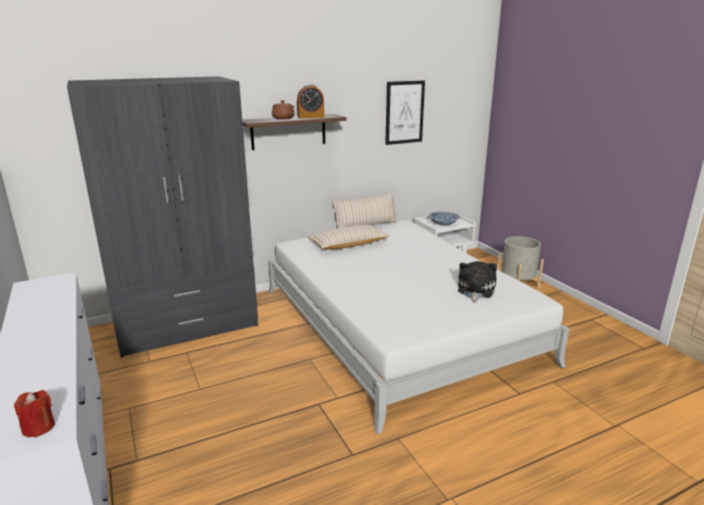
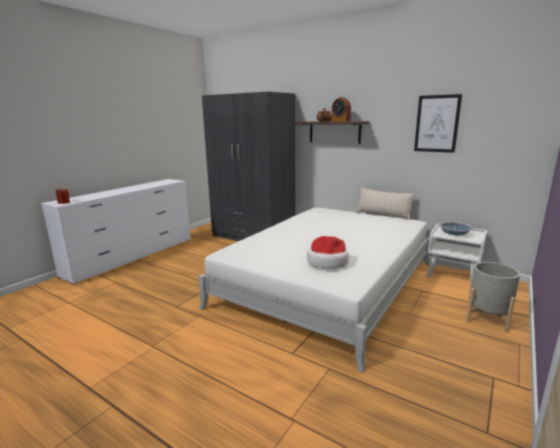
camera: 60 degrees right, 5 degrees down
beige pillow [308,225,390,250] -> none
plush toy [458,261,497,303] -> hat [307,236,349,268]

